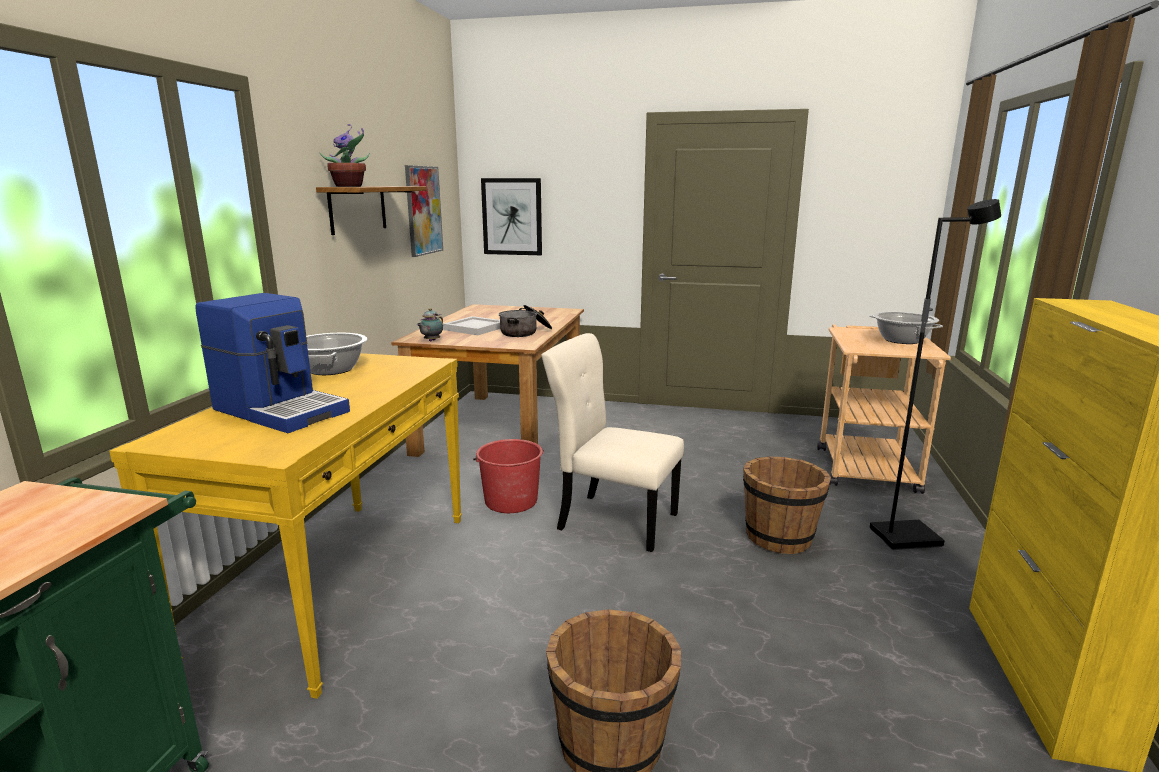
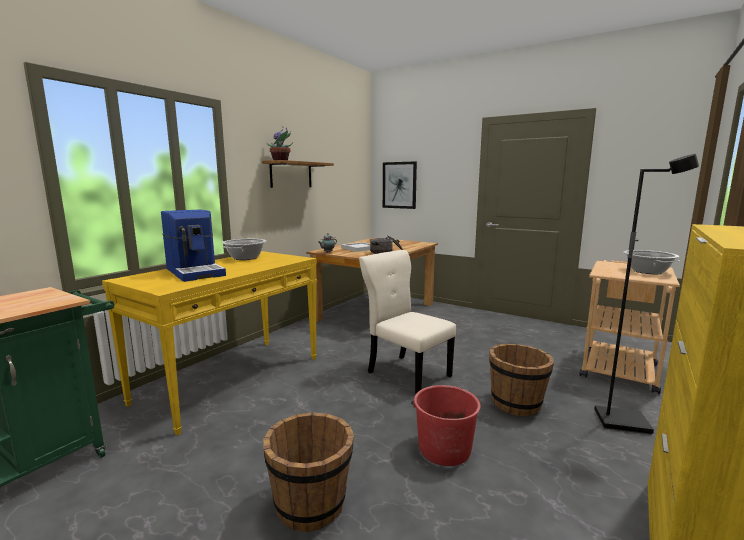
camera: 20 degrees right, 5 degrees down
picture [405,165,443,257] -> none
red bucket [473,439,544,513] -> red bucket moved to [411,385,482,466]

